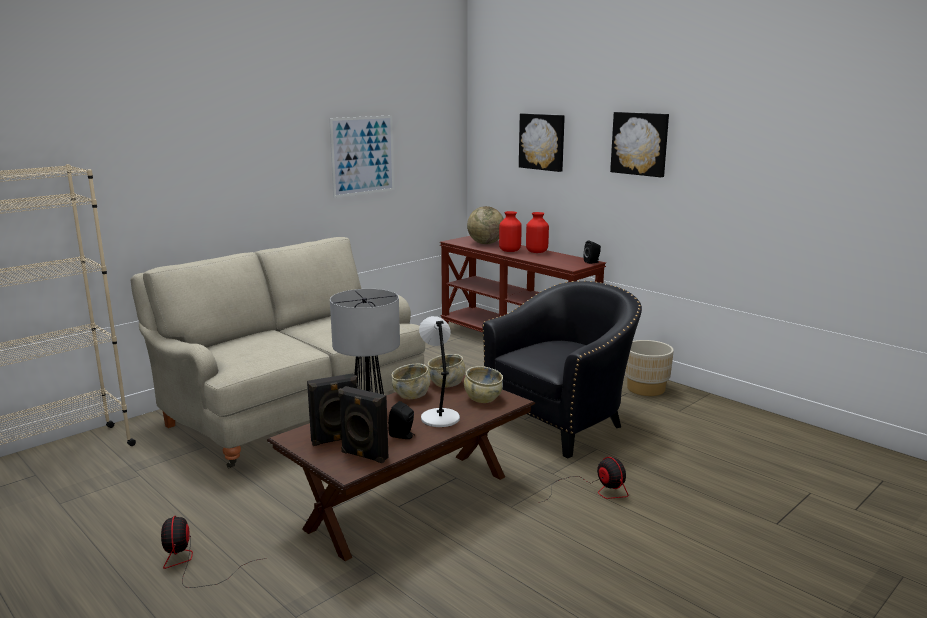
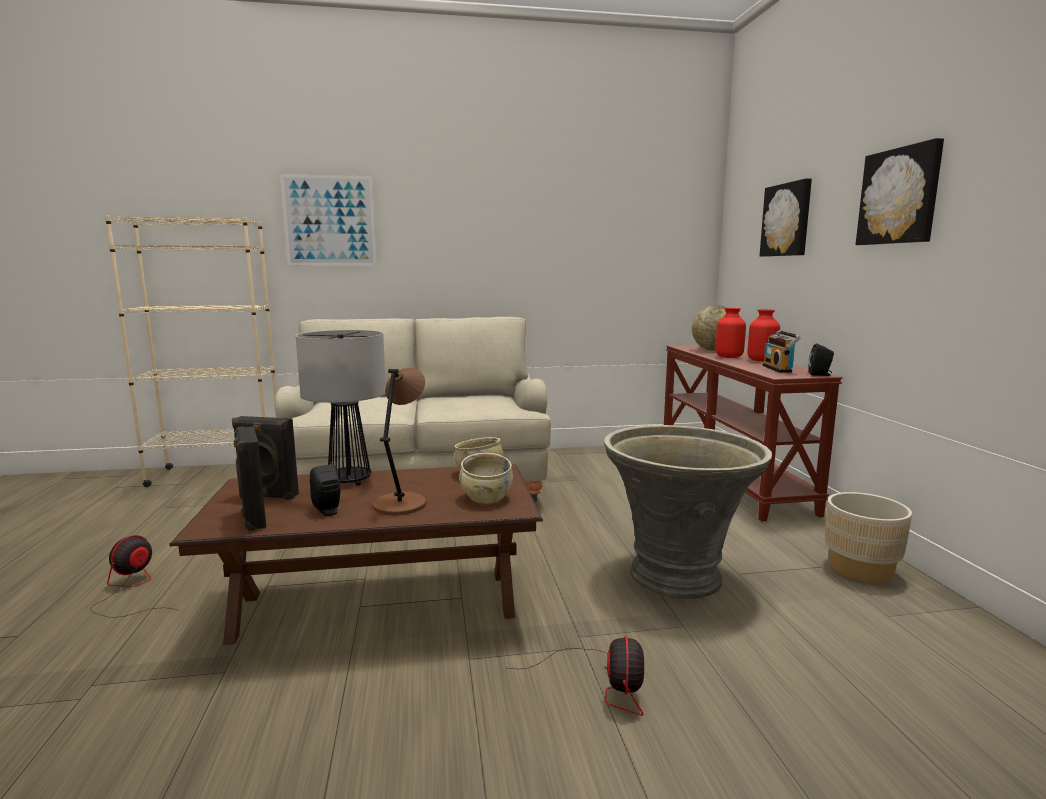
camera: 35 degrees right, 5 degrees down
picture [329,115,394,198] -> picture moved to [280,174,377,266]
beige bowl [392,364,431,399] -> none
grey table lamp [419,316,460,427] -> brown table lamp [373,368,426,515]
black armchair [482,281,642,458] -> grey planter [604,425,772,599]
none -> radio [762,330,801,373]

